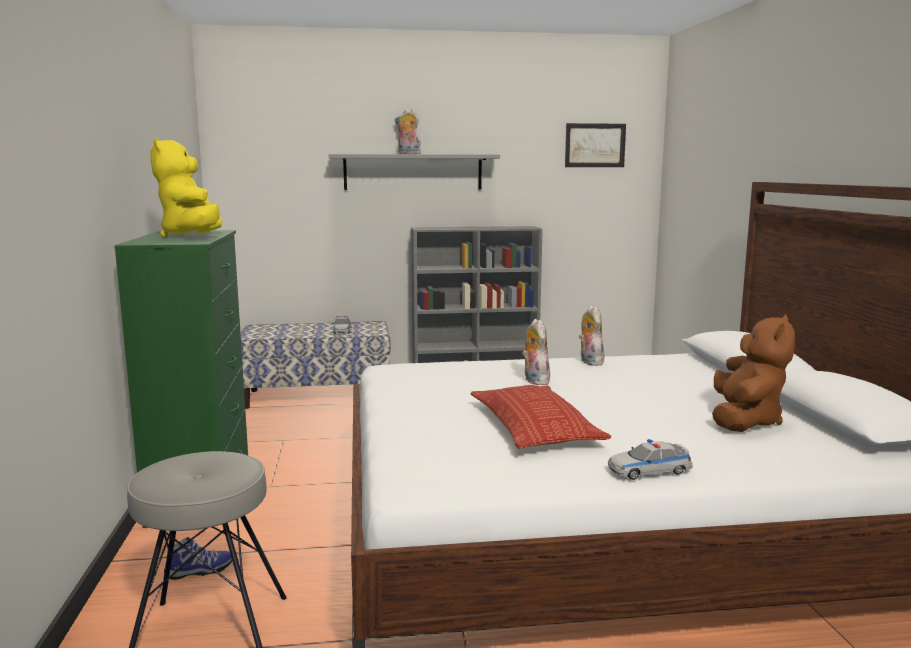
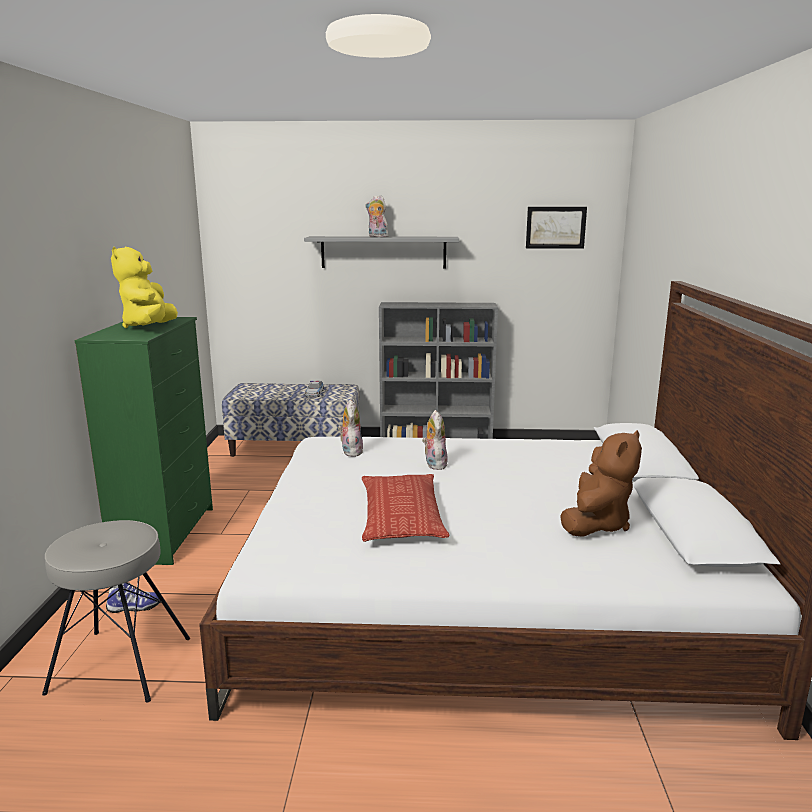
camera: 10 degrees right, 5 degrees up
plush toy [579,305,604,366] -> plush toy moved to [338,399,363,457]
toy car [608,439,693,480] -> none

